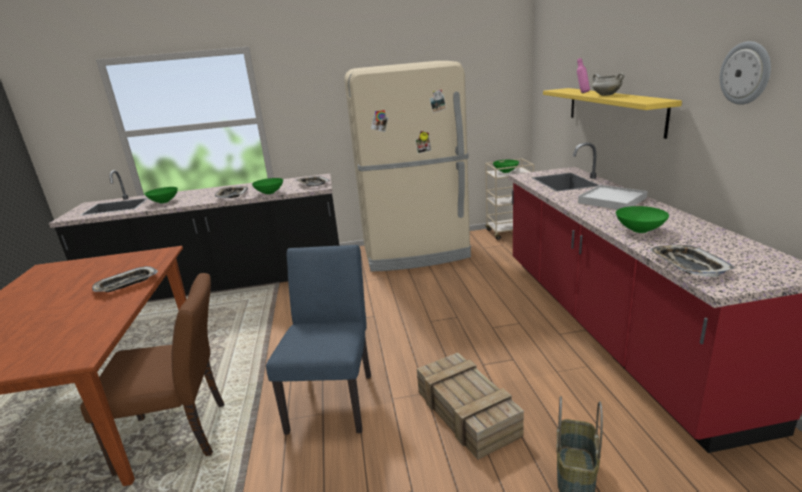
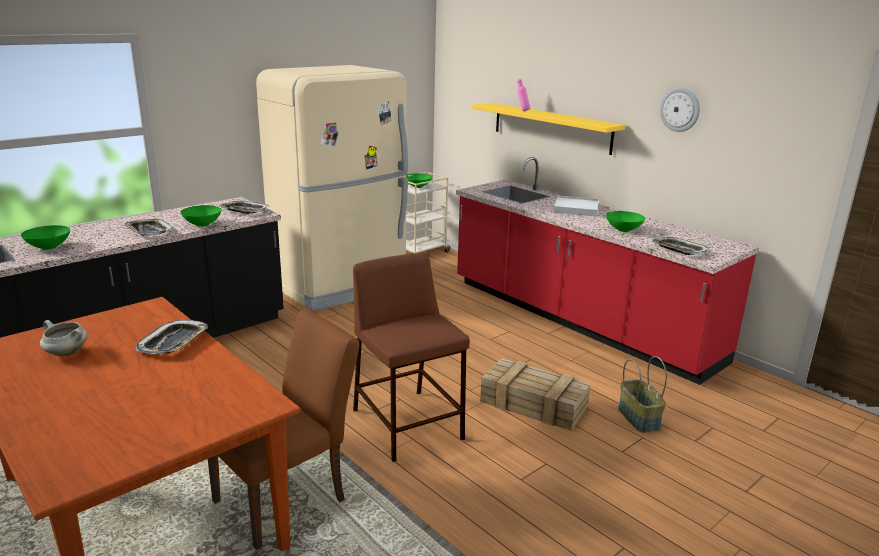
camera: 35 degrees left, 0 degrees up
blue chair [266,245,371,434] -> brown stool [353,253,470,462]
white cooking pot [592,73,625,96] -> white cooking pot moved to [40,320,88,356]

